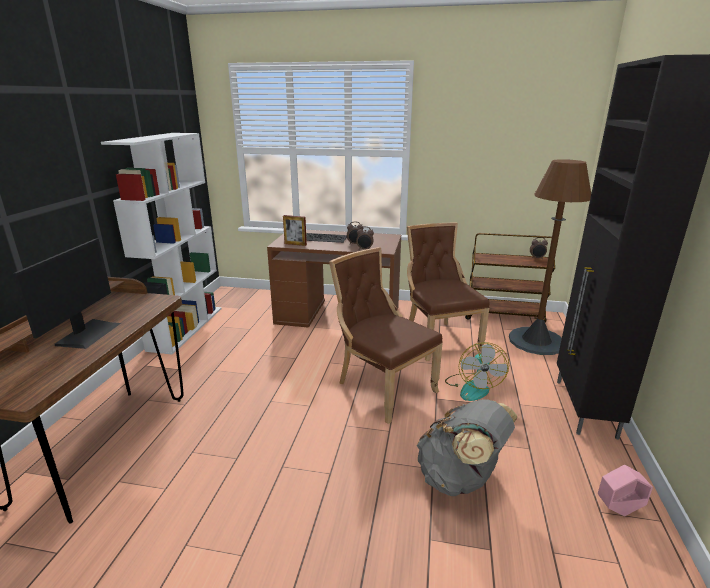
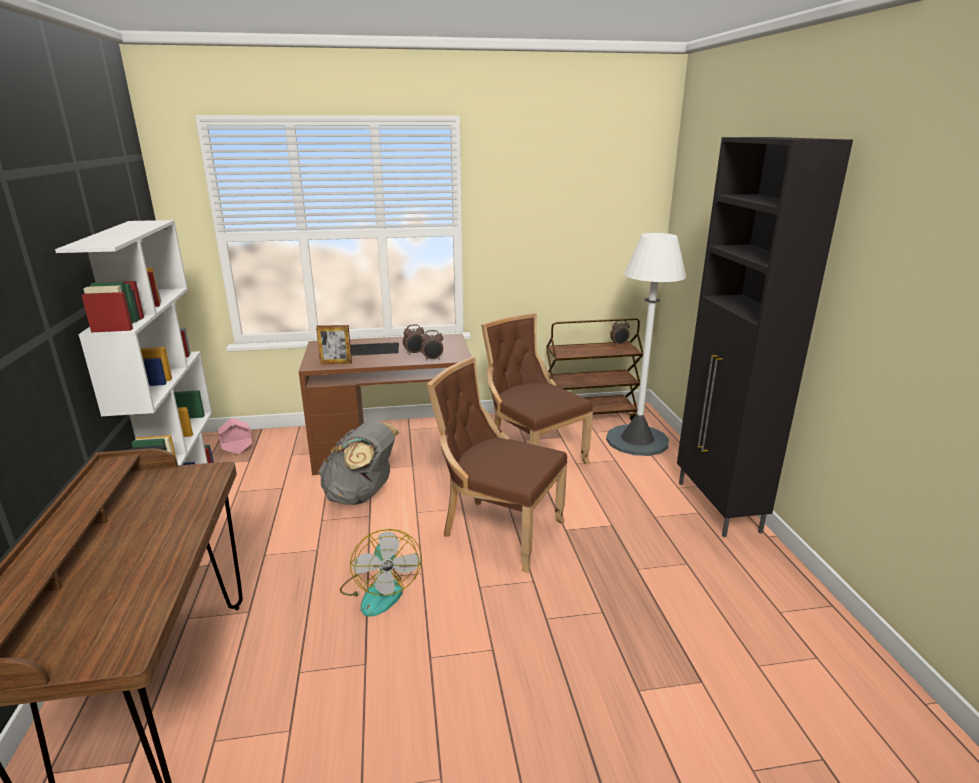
camera: 20 degrees left, 0 degrees up
monitor [13,238,121,349] -> none
grey backpack [416,399,517,496] -> grey backpack moved to [318,421,399,505]
fan [445,342,509,401] -> fan moved to [340,529,422,617]
brown floor lamp [509,159,591,355] -> white floor lamp [606,233,686,456]
pink planter [598,465,653,516] -> pink planter moved to [218,418,252,454]

